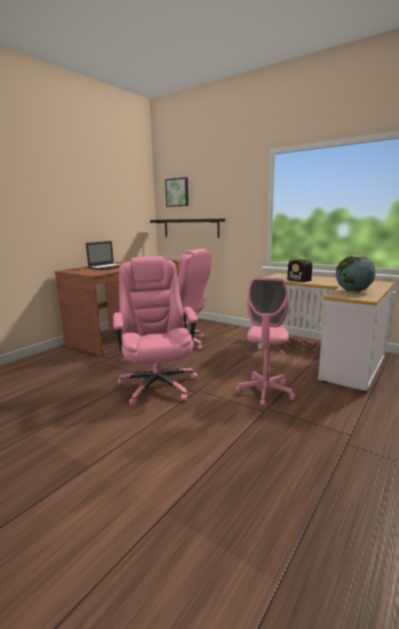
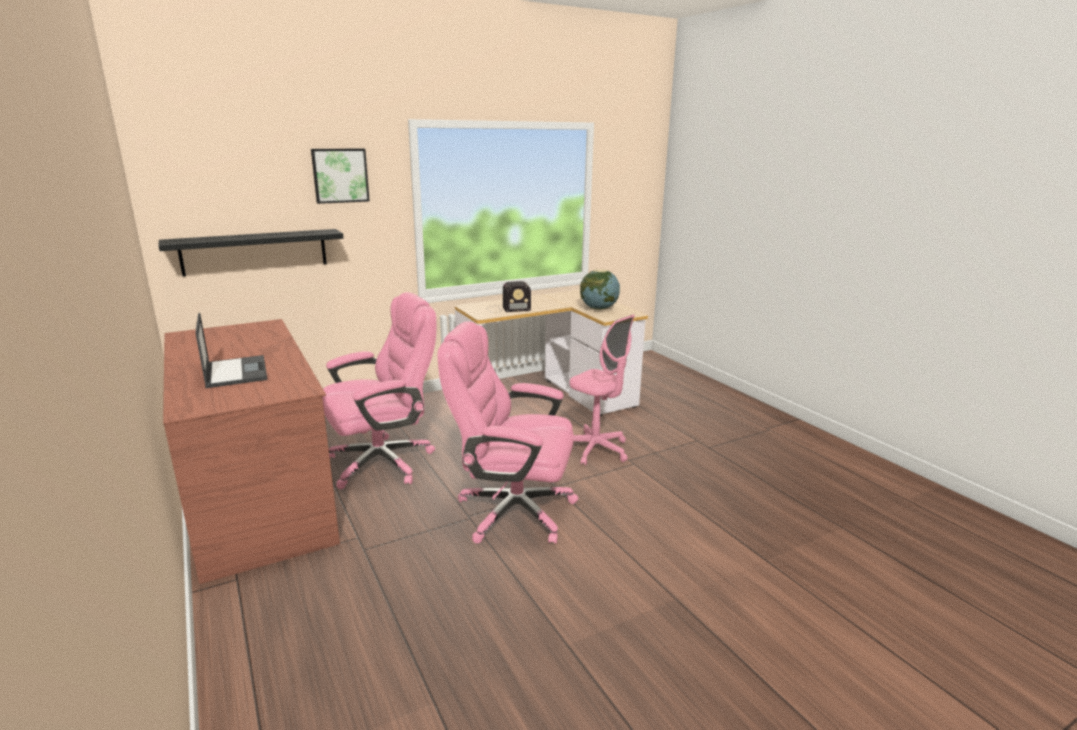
camera: 65 degrees left, 5 degrees up
picture [165,177,189,207] -> picture moved to [311,149,370,204]

